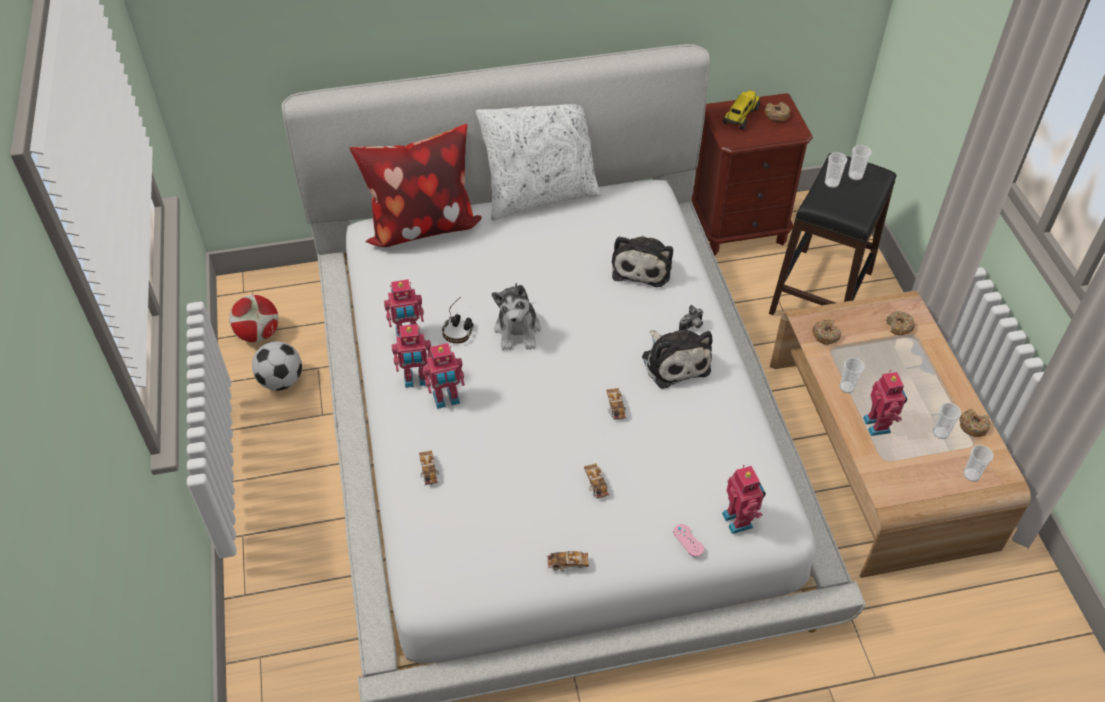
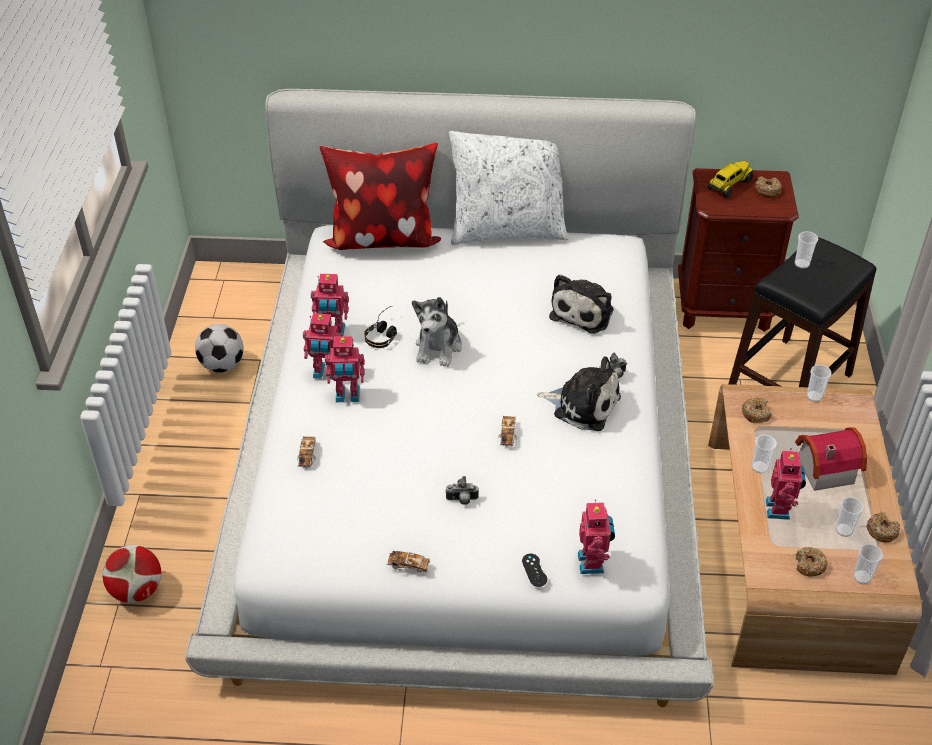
camera: 15 degrees right, 5 degrees down
football [229,295,279,343] -> football moved to [102,545,162,603]
toy car [584,463,609,499] -> camera [445,476,479,505]
plush toy [642,330,713,389] -> plush toy turned 60 degrees counterclockwise [537,356,621,431]
pink game controller [673,524,704,557] -> black game controller [522,554,547,587]
cup [848,145,871,180] -> cup moved to [807,365,832,402]
donut [886,311,915,335] -> donut moved to [795,547,828,576]
none -> toy house [795,427,867,491]

